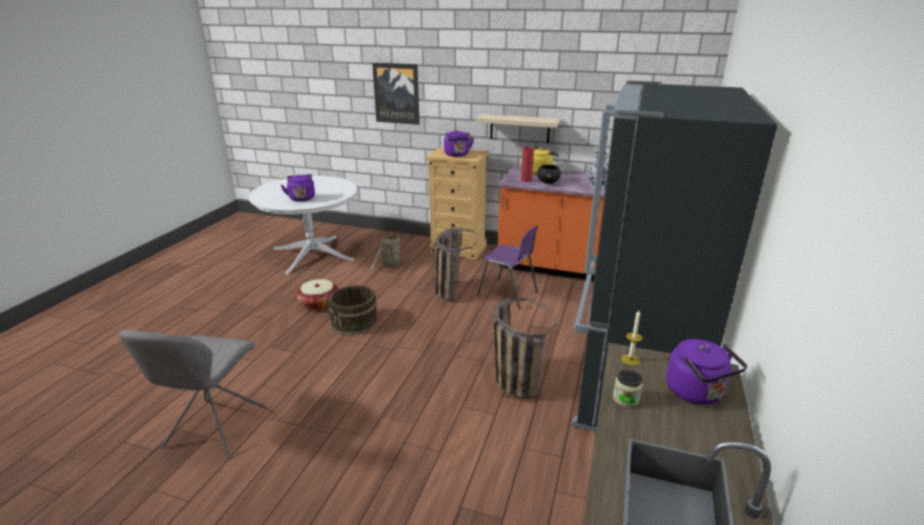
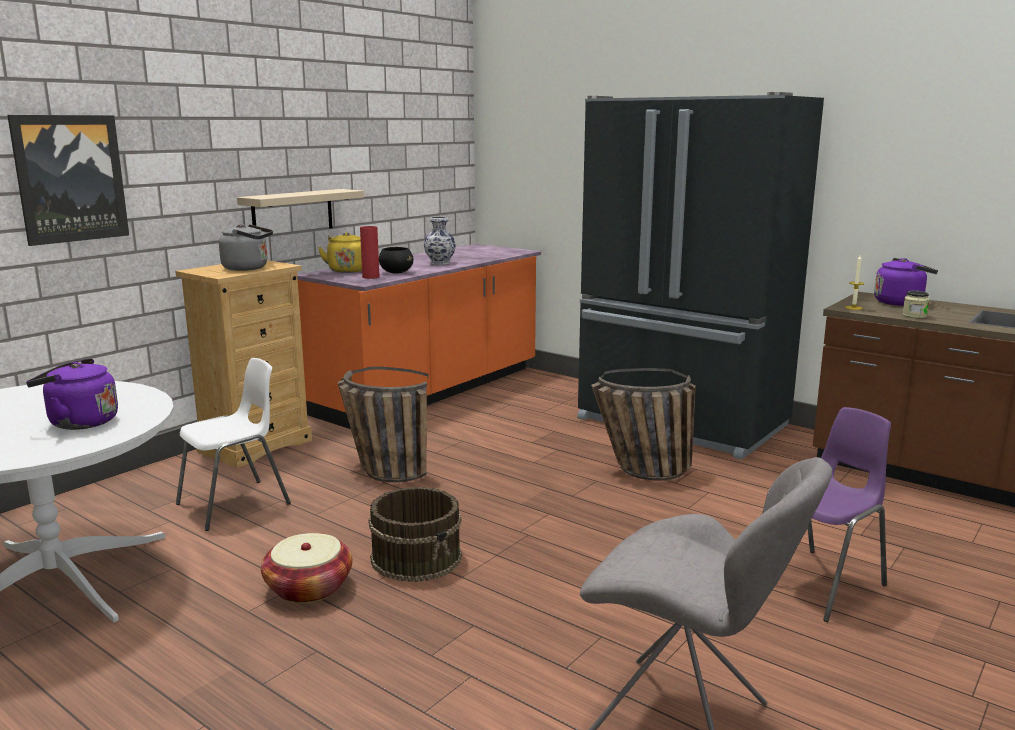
camera: 70 degrees left, 10 degrees down
basket [370,234,406,273] -> white chair [176,358,291,531]
purple kettle [444,130,474,157] -> grey kettle [219,224,273,271]
purple chair [477,225,538,309] -> purple chair moved to [762,407,891,622]

